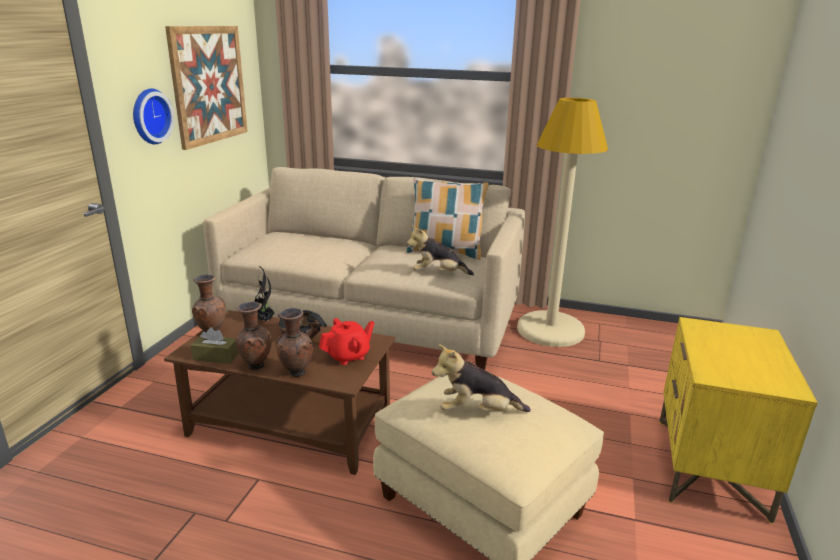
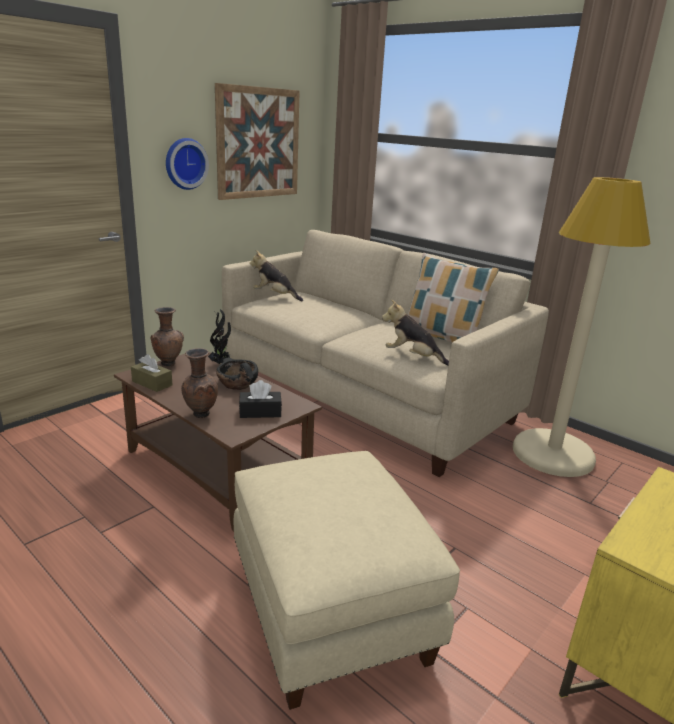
camera: 25 degrees right, 0 degrees up
brown vase [235,302,272,370] -> none
red teapot [319,318,375,365] -> black tissue box [239,380,282,418]
plush toy [432,344,531,412] -> plush toy moved to [249,250,303,301]

